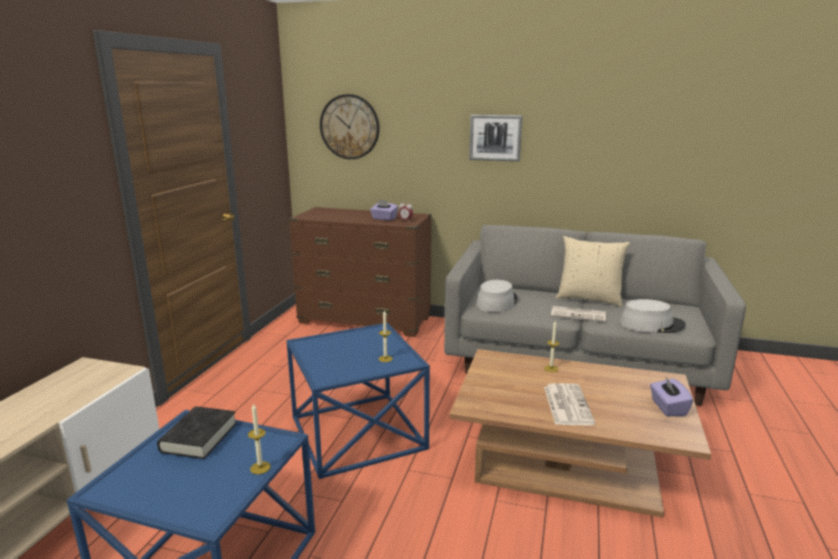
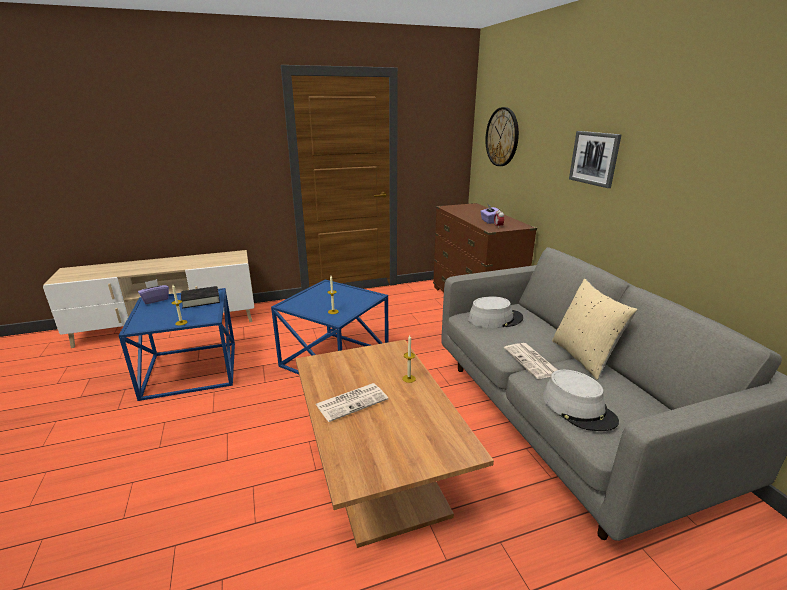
camera: 55 degrees right, 5 degrees up
purple tissue box [650,377,693,416] -> purple tissue box moved to [138,279,169,304]

